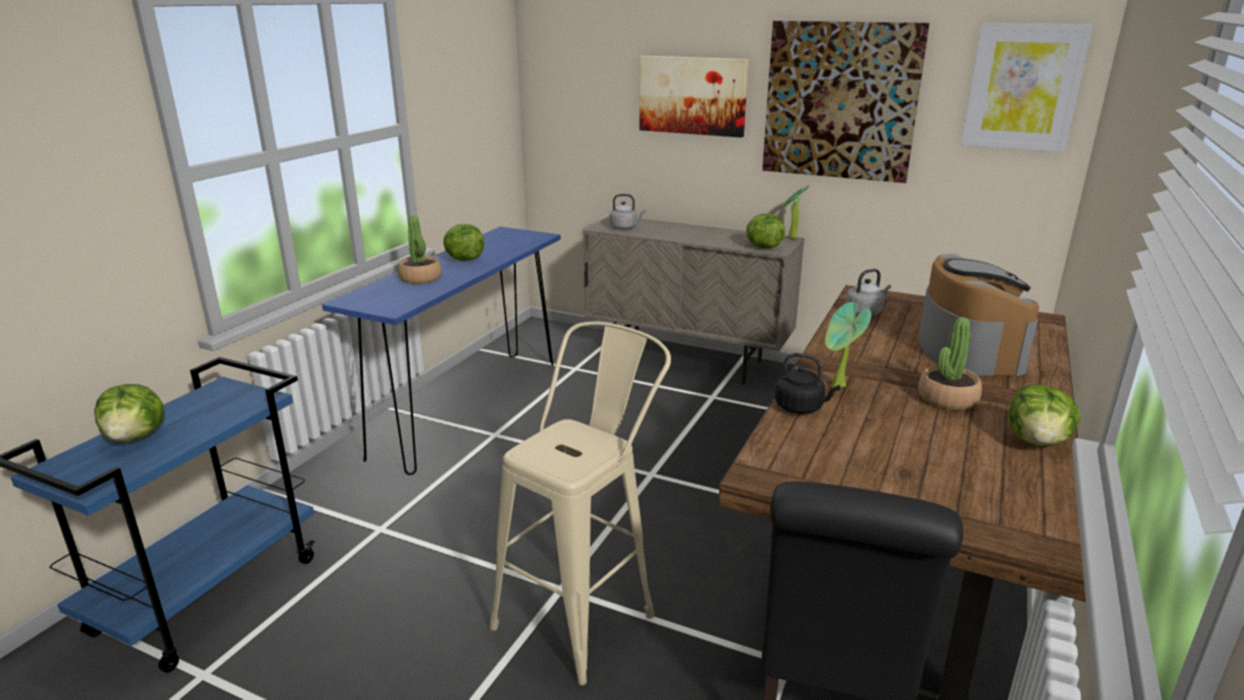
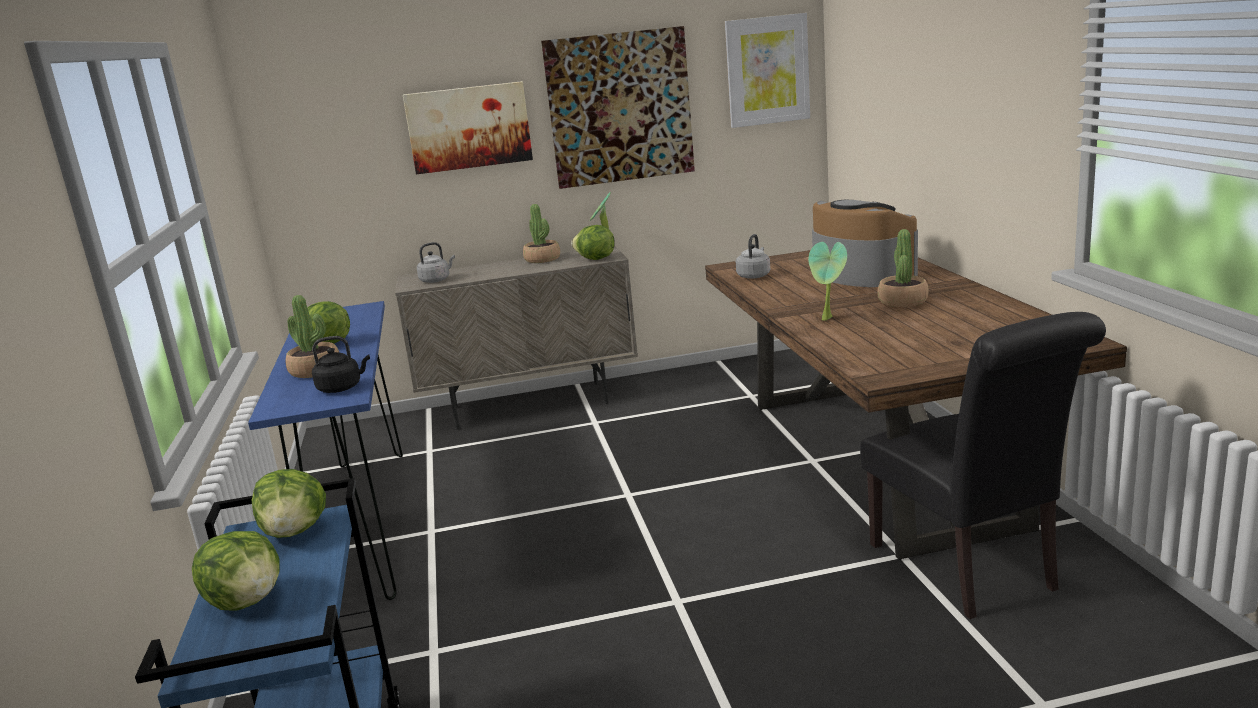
camera: 35 degrees left, 5 degrees down
beige stool [489,322,671,685] -> none
black kettle [775,353,840,414] -> black kettle moved to [312,336,370,393]
lettuce [1009,385,1080,446] -> lettuce moved to [251,469,326,538]
none -> potted plant [523,204,560,263]

